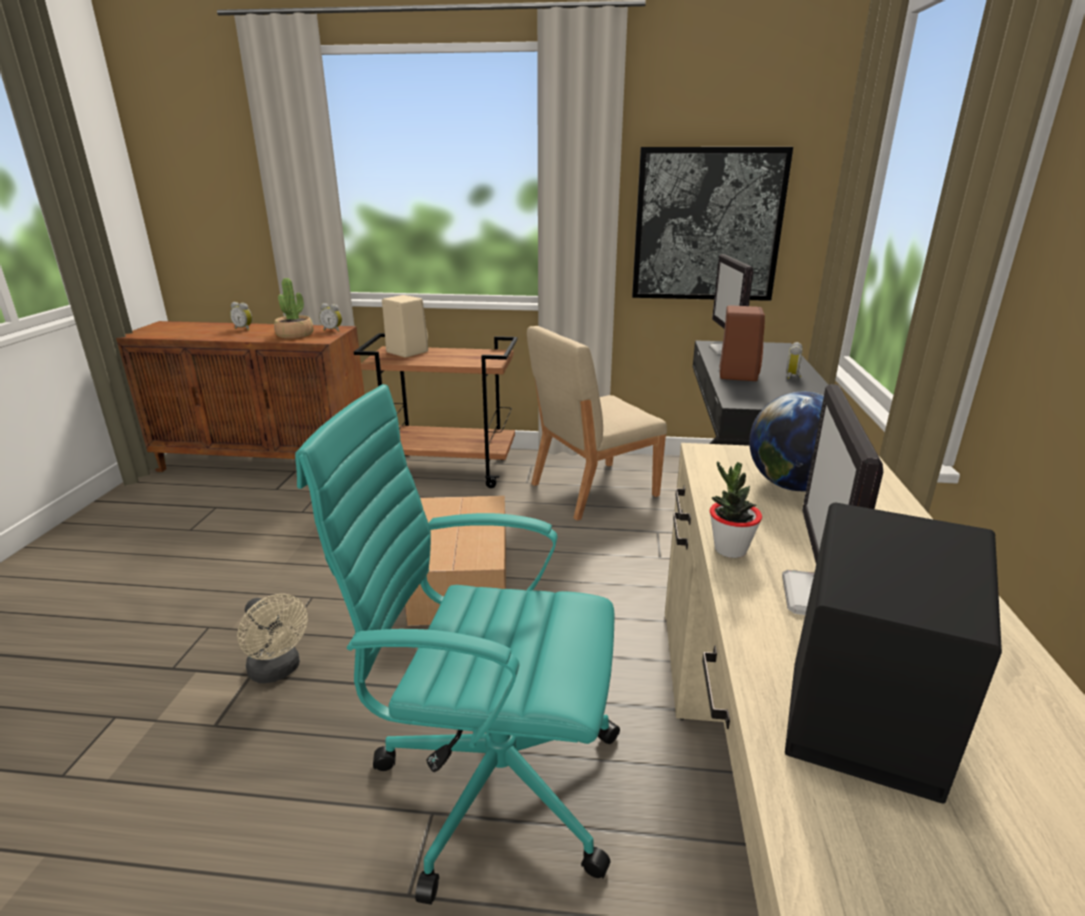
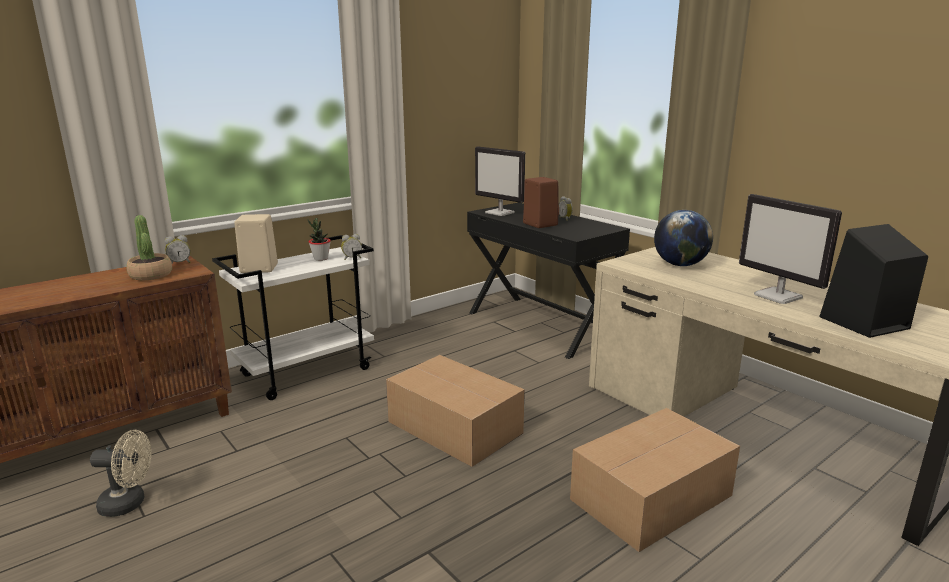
camera: 45 degrees left, 5 degrees down
alarm clock [230,302,252,330] -> alarm clock moved to [341,234,362,260]
beige fan [237,594,308,683] -> beige fan moved to [90,430,151,517]
turquoise office chair [295,384,620,905] -> cardboard box [570,408,740,552]
brown cart [354,333,517,488] -> white cart [212,235,374,400]
beige chair [527,326,667,521] -> none
picture [632,147,793,301] -> none
potted plant [710,461,762,558] -> potted plant moved to [308,218,331,261]

